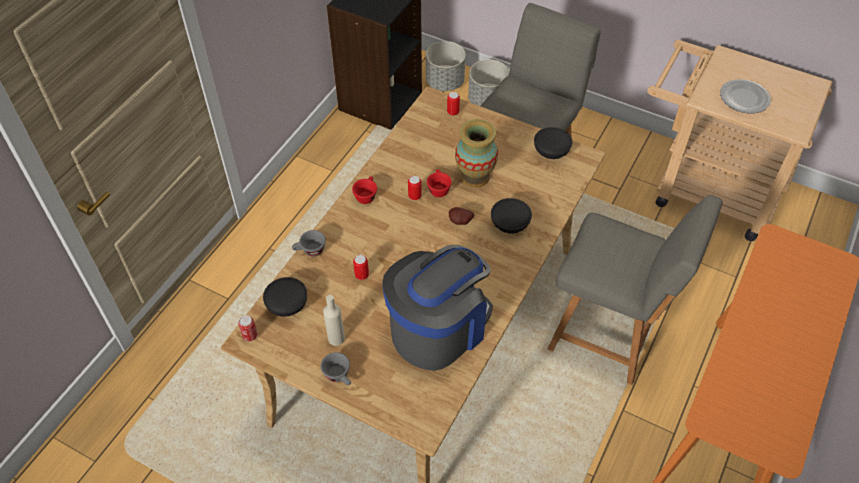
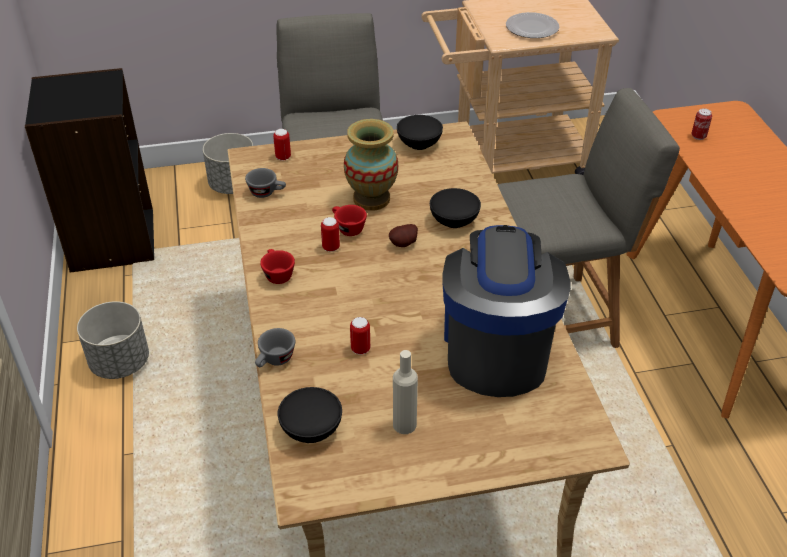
camera: 40 degrees left, 10 degrees down
can [238,315,258,341] -> can moved to [691,108,712,140]
grey cup [321,352,351,385] -> grey cup moved to [245,168,286,198]
grey planter [426,41,466,91] -> grey planter moved to [77,301,149,379]

